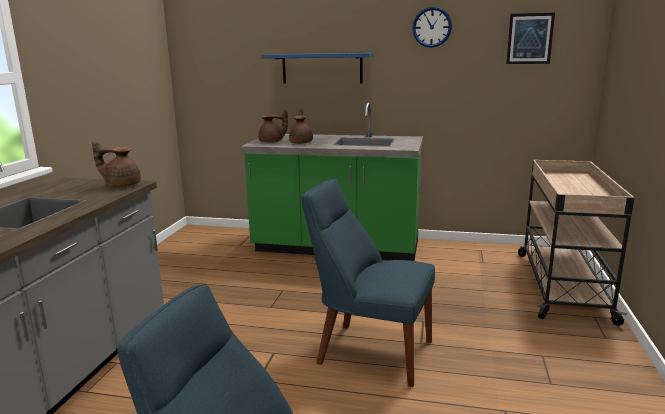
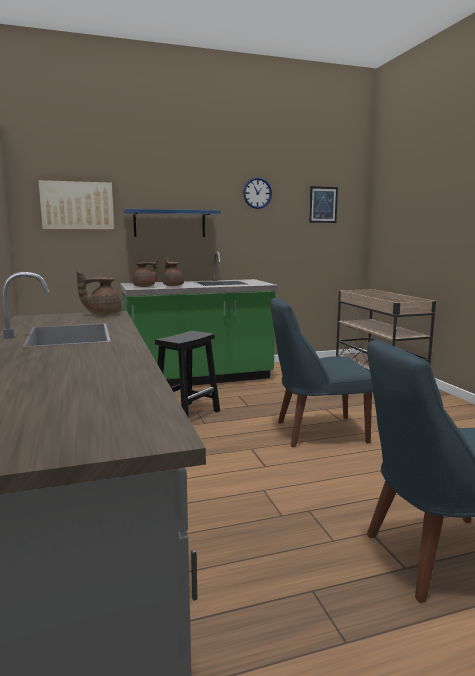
camera: 30 degrees left, 5 degrees down
none -> picture [38,180,114,229]
none -> black stool [155,331,220,418]

